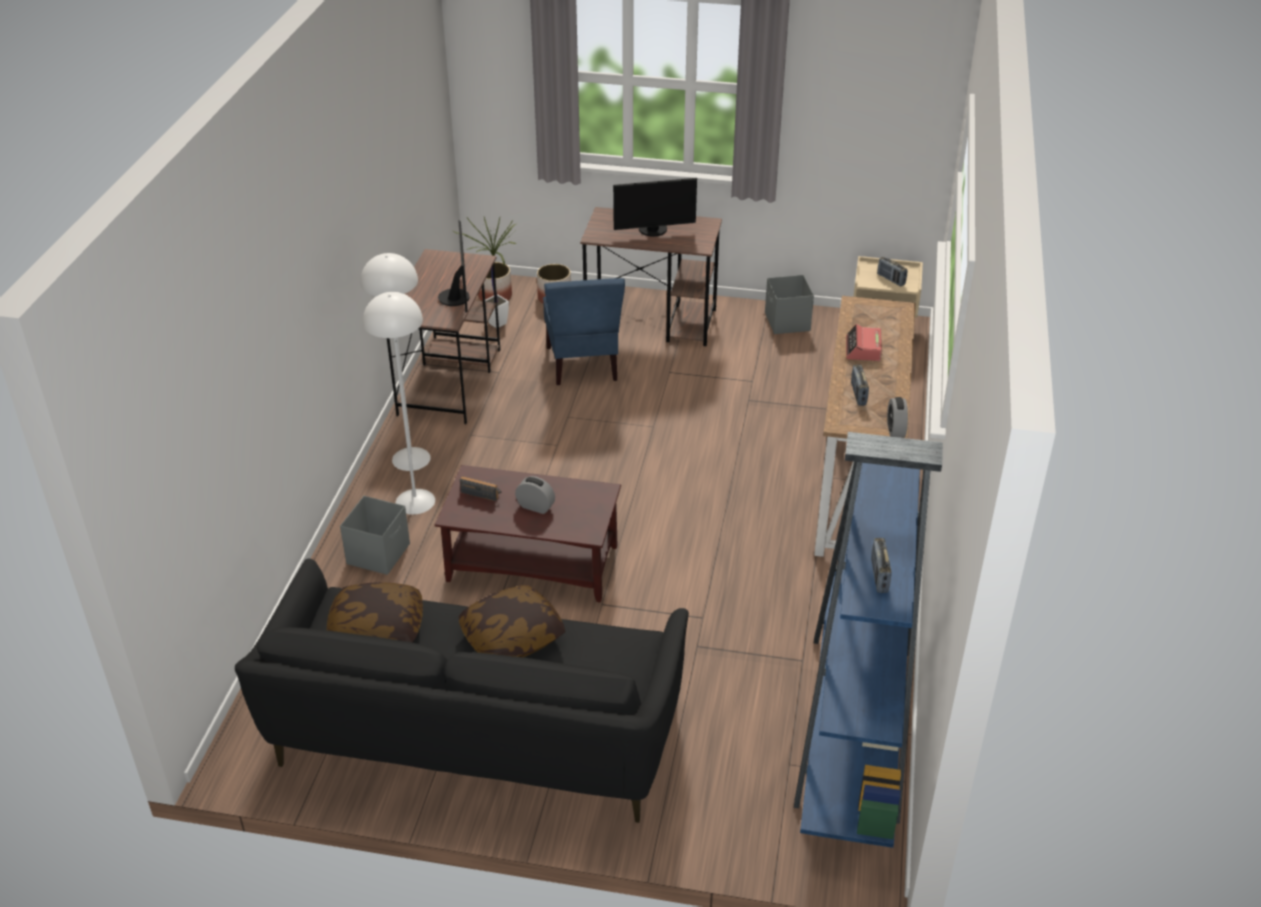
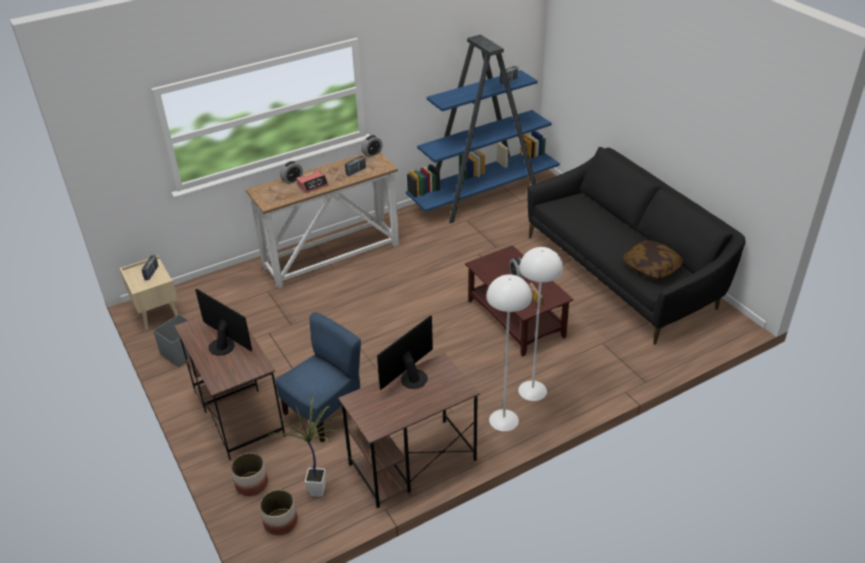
camera: 130 degrees left, 0 degrees up
grey storage box [340,496,410,575] -> none
pillow [459,585,565,657] -> none
none -> alarm clock [280,161,303,184]

